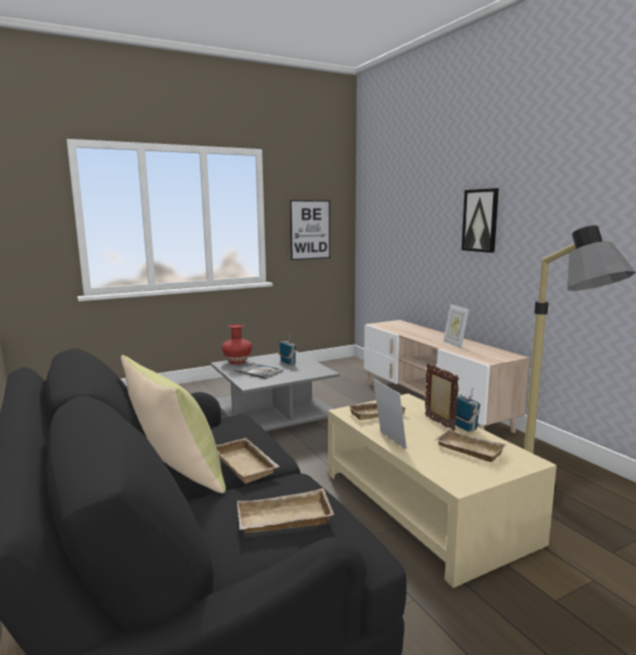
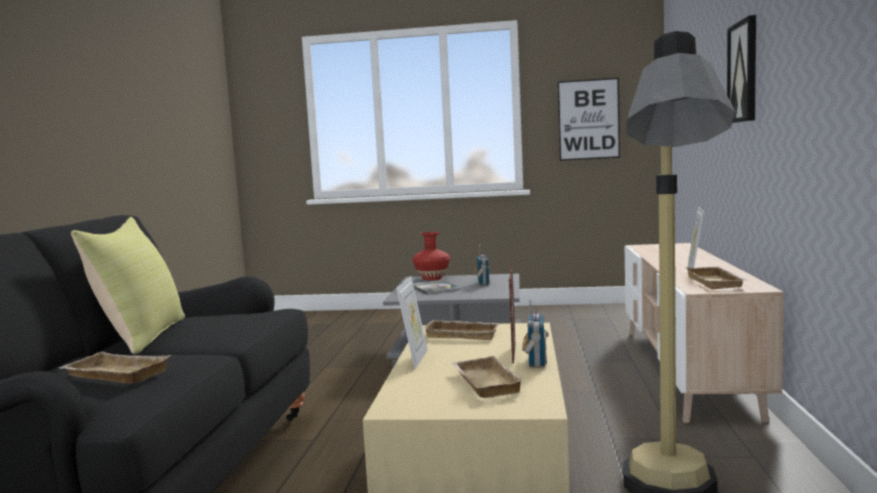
camera: 35 degrees right, 5 degrees down
beige tray [216,438,280,484] -> beige tray moved to [685,267,748,289]

